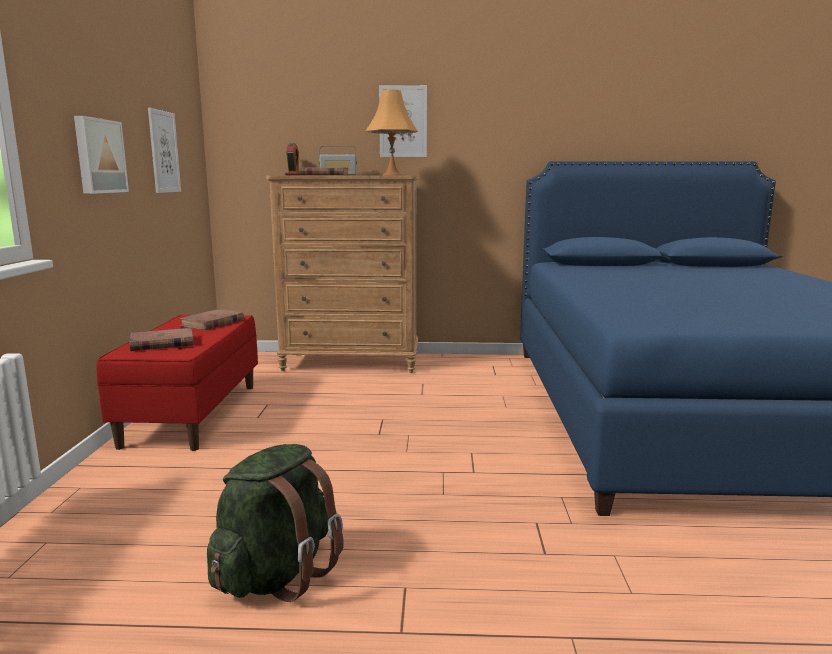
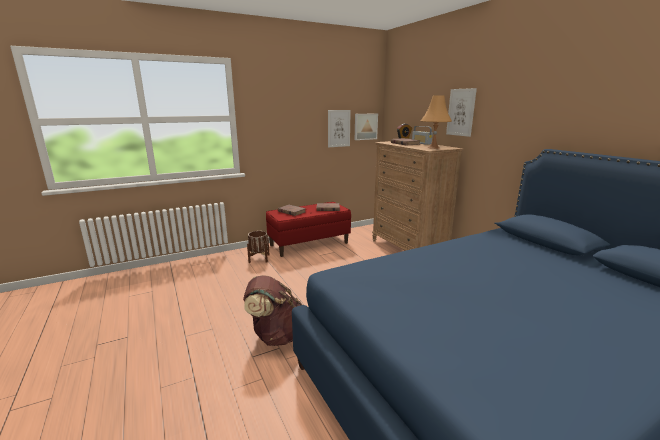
camera: 60 degrees right, 5 degrees up
picture [74,116,129,194] -> picture moved to [355,113,378,140]
green backpack [207,444,344,602] -> none
none -> brown backpack [243,275,302,346]
none -> brown planter [247,231,269,263]

